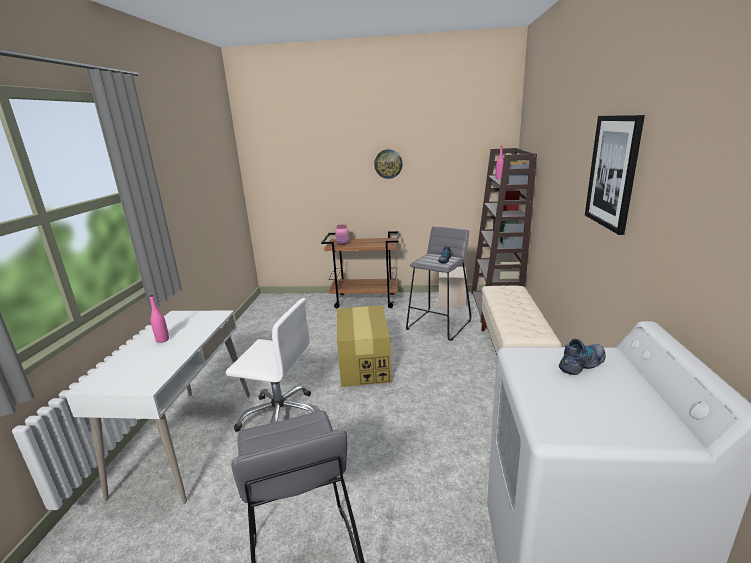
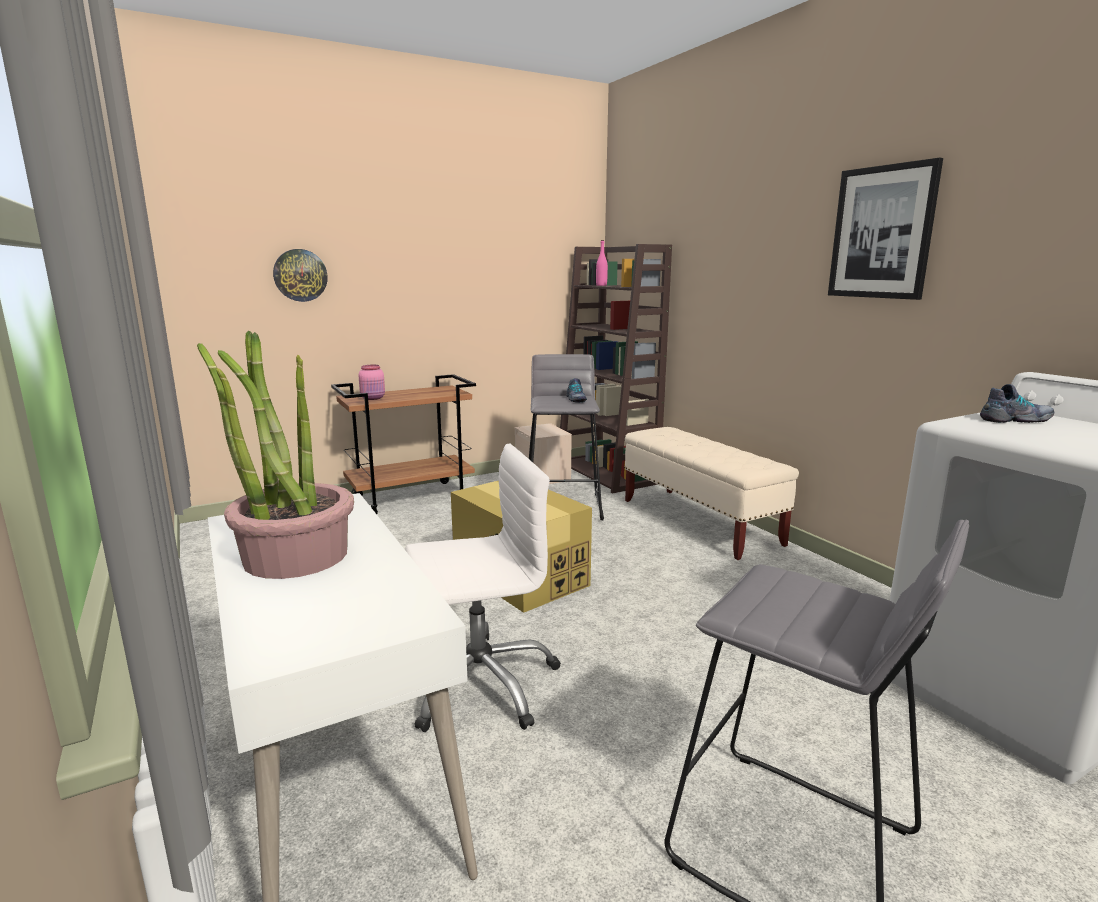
camera: 35 degrees left, 5 degrees down
pink bottle [150,295,169,343] -> potted plant [197,331,354,579]
wall clock [374,149,403,179] -> wall clock moved to [273,249,328,302]
shoe [559,339,605,375] -> shoe turned 60 degrees clockwise [980,384,1054,423]

